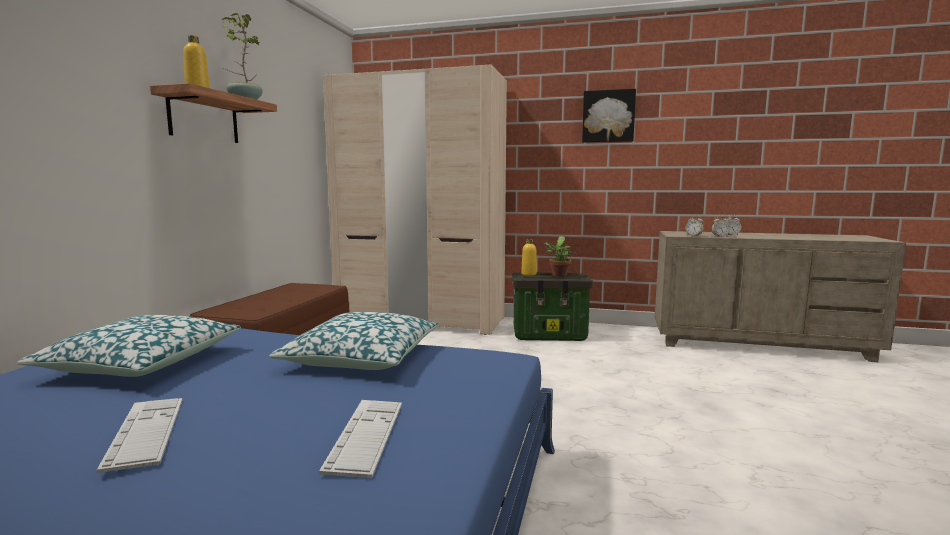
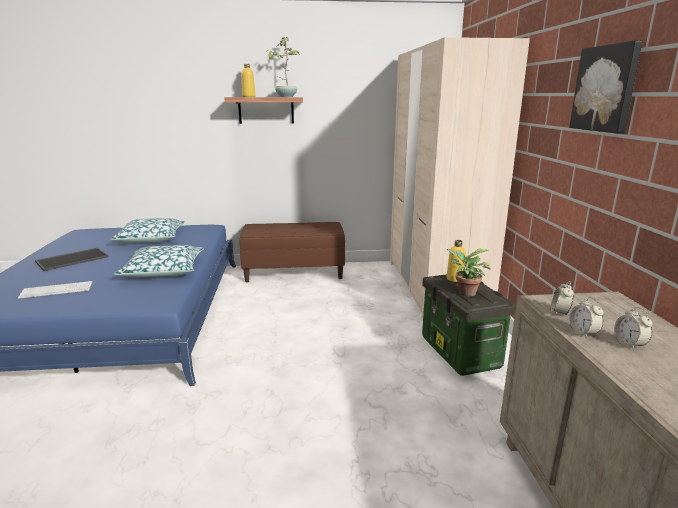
camera: 70 degrees right, 10 degrees up
keyboard [97,398,182,473] -> tray [35,248,109,271]

